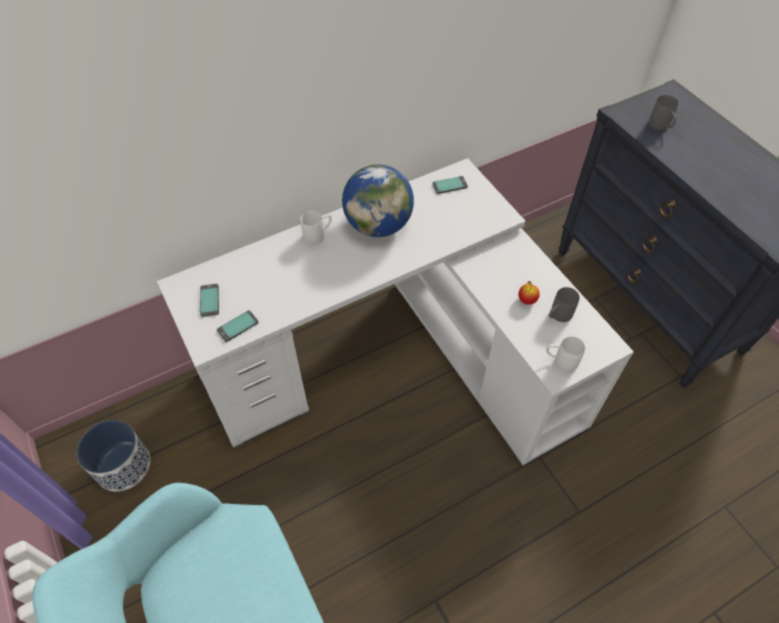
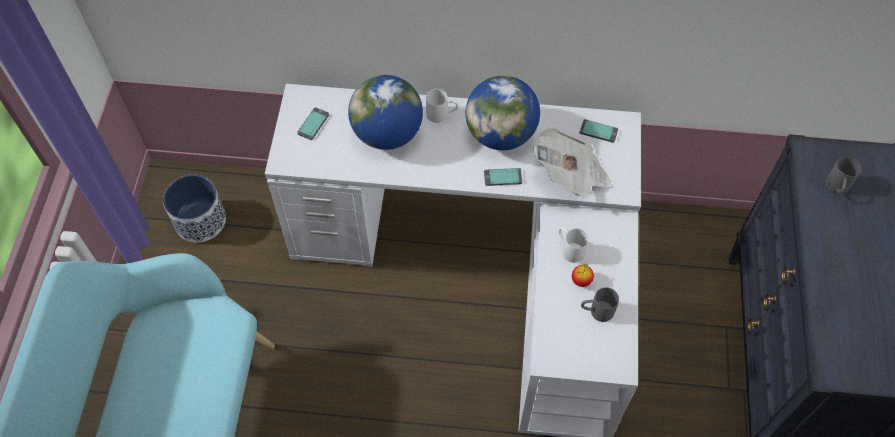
camera: 35 degrees right, 5 degrees up
phone [217,310,259,342] -> phone moved to [484,168,522,186]
white mug [546,336,585,372] -> white mug moved to [558,227,589,263]
none -> globe [348,75,423,150]
none -> newspaper [533,128,611,196]

